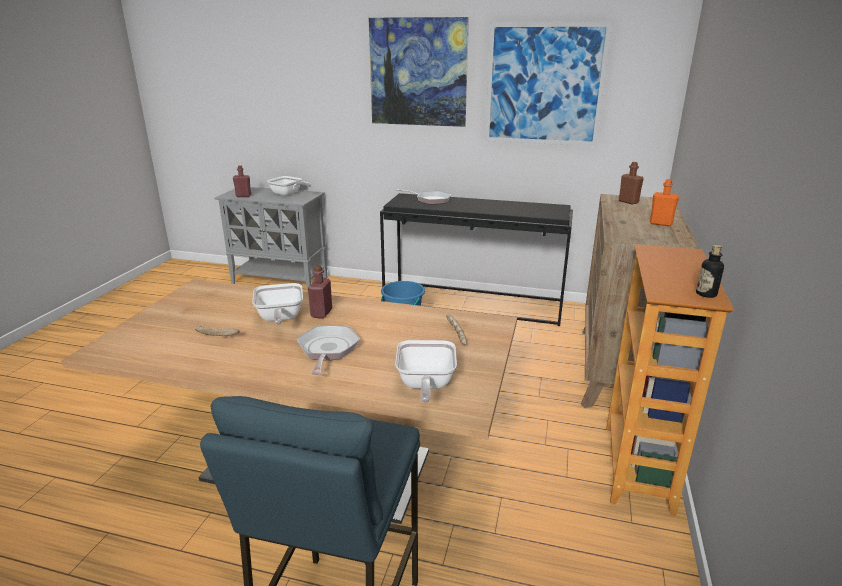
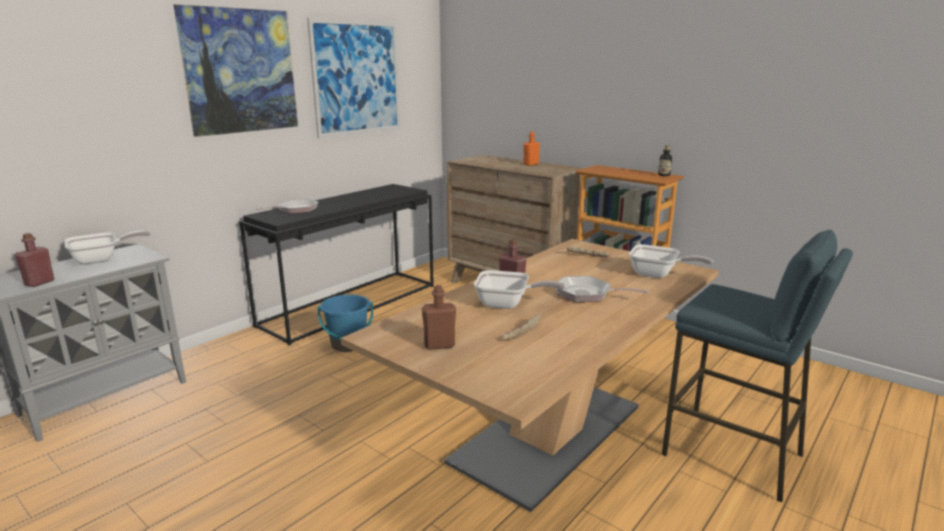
camera: 65 degrees left, 5 degrees down
brown bottle [619,162,644,204] -> brown bottle moved to [422,285,456,350]

